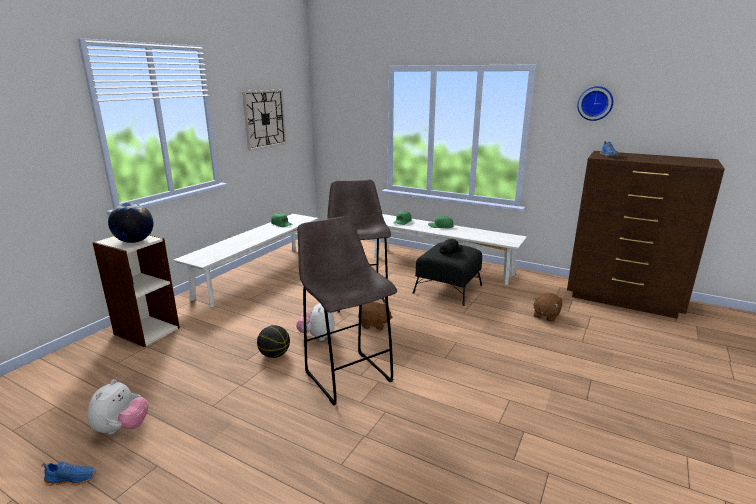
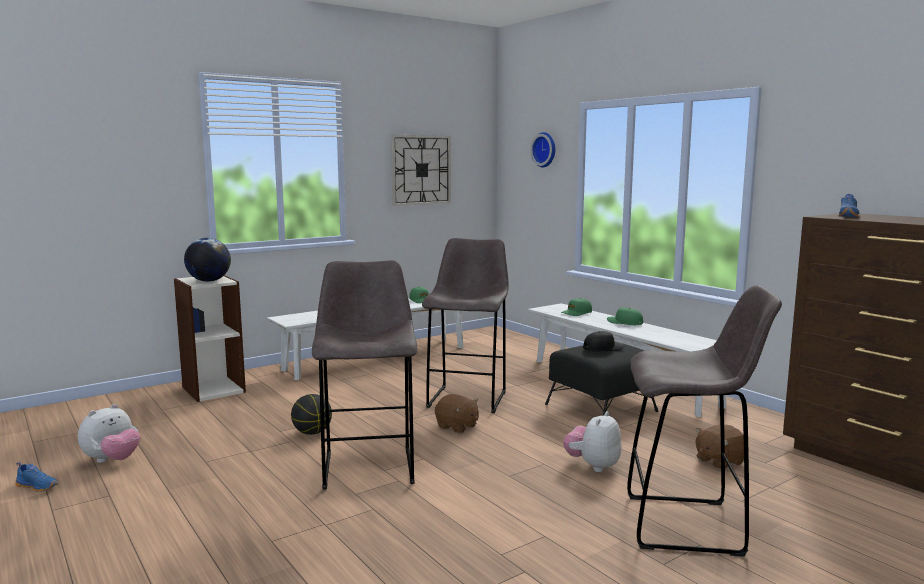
camera: 25 degrees right, 10 degrees down
plush toy [296,303,335,341] -> plush toy moved to [563,411,621,472]
wall clock [577,86,613,121] -> wall clock moved to [530,132,555,167]
none -> grey stool [627,285,782,557]

